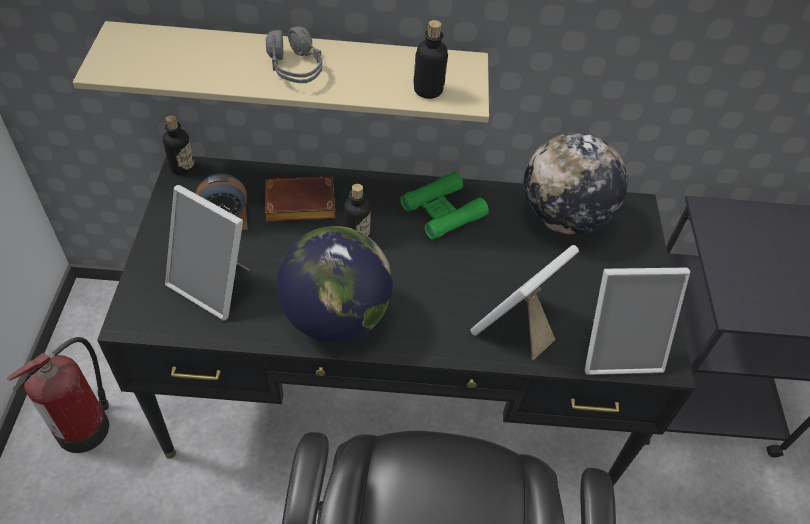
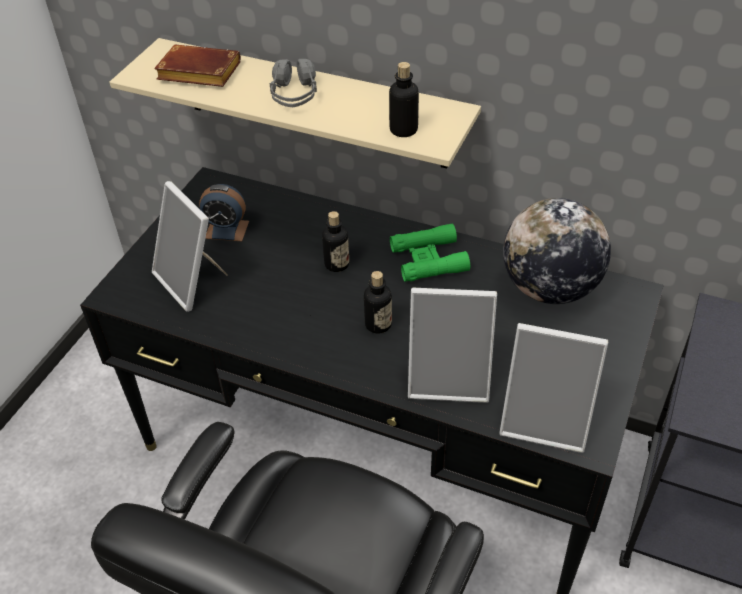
camera: 25 degrees right, 5 degrees down
fire extinguisher [7,337,109,453] -> none
bottle [163,115,194,175] -> bottle moved to [364,271,392,334]
brown book [265,176,336,222] -> brown book moved to [154,44,241,87]
globe [277,226,393,342] -> none
picture frame [470,245,579,360] -> picture frame turned 150 degrees counterclockwise [408,288,497,403]

